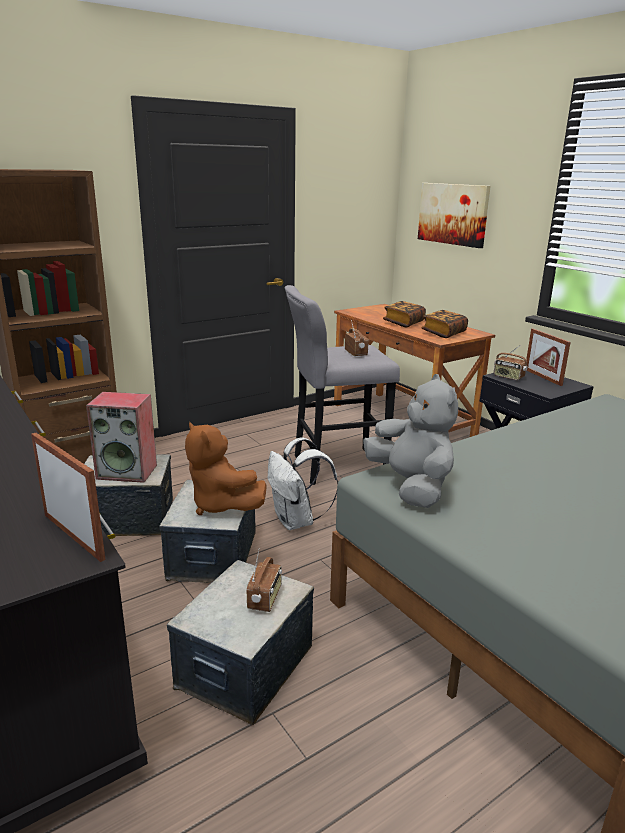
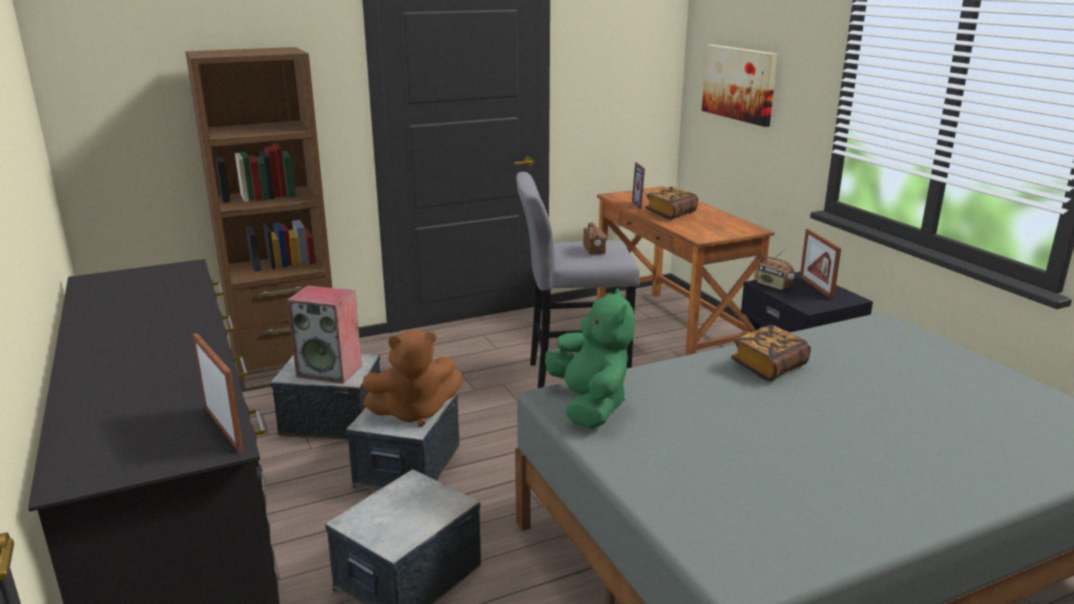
camera: 10 degrees right, 0 degrees up
brown plush toy [185,421,267,515] -> brown plush toy turned 75 degrees counterclockwise [362,329,463,427]
radio [247,548,282,612] -> none
white backpack [268,437,338,530] -> none
grey plush toy [363,374,458,508] -> green plush toy [545,288,635,429]
book [421,310,468,338] -> book moved to [731,325,811,381]
none -> picture frame [632,162,649,209]

